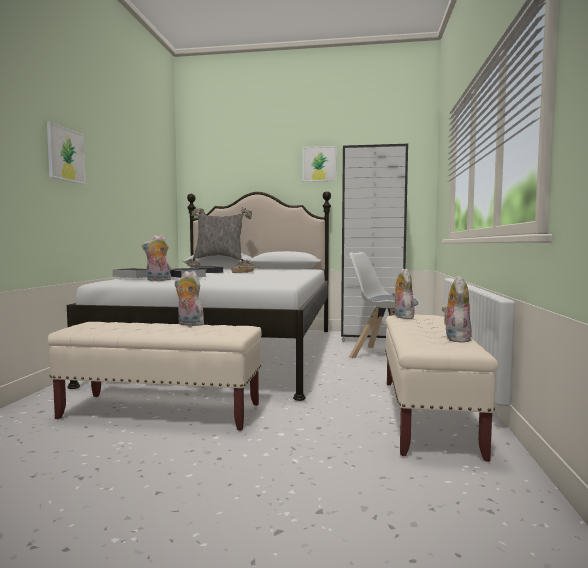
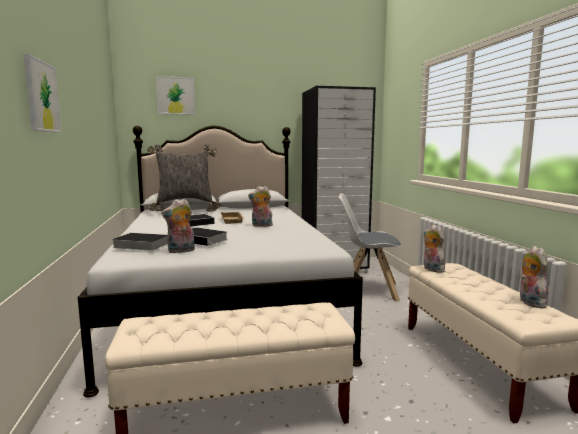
camera: 20 degrees left, 5 degrees up
plush toy [175,271,204,326] -> plush toy moved to [248,186,273,227]
picture [303,146,337,182] -> picture moved to [156,76,195,115]

